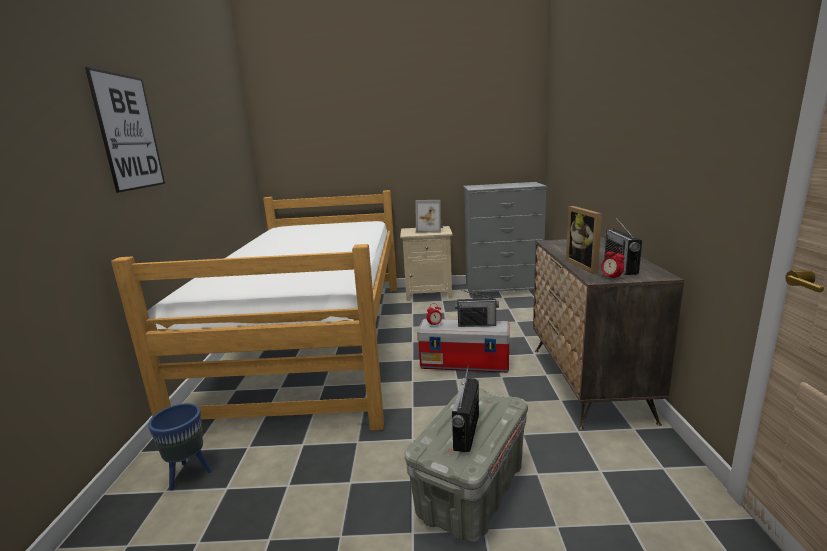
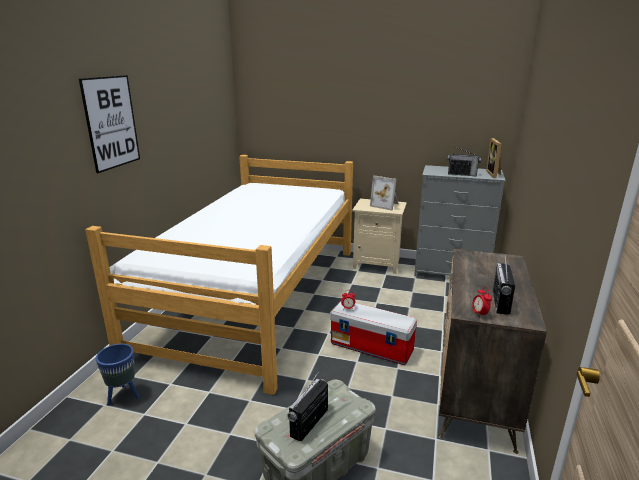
camera: 15 degrees right, 5 degrees up
radio [455,290,499,327] -> radio moved to [447,146,481,177]
picture frame [566,206,602,274] -> picture frame moved to [486,138,502,178]

